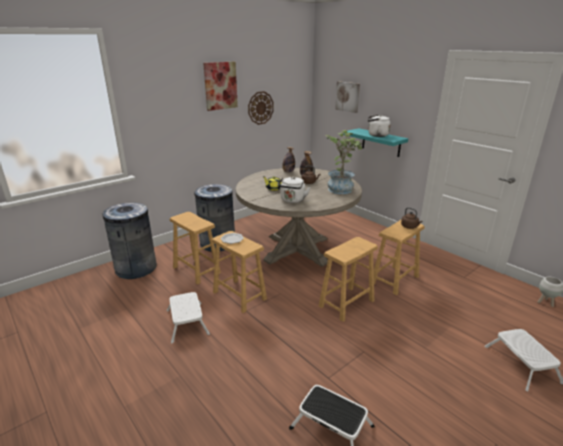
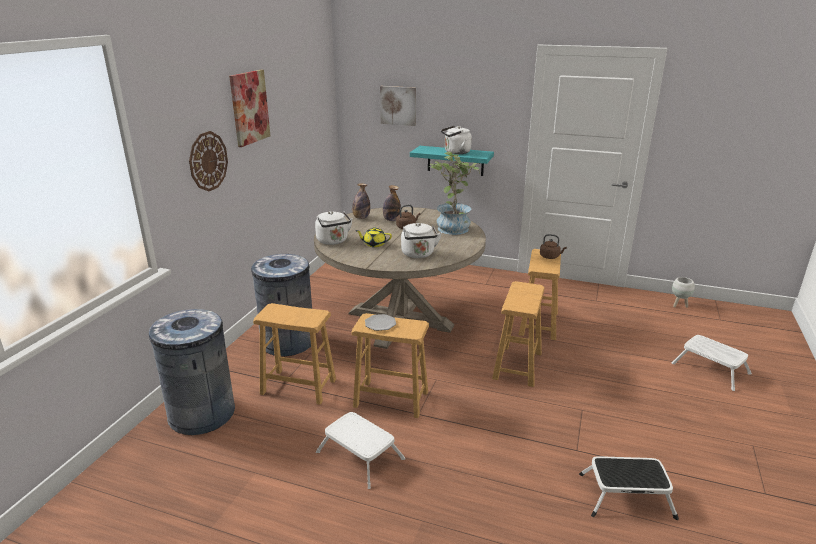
camera: 30 degrees left, 0 degrees up
wall clock [248,91,274,125] -> wall clock moved to [189,131,228,191]
none -> white kettle [315,211,353,245]

